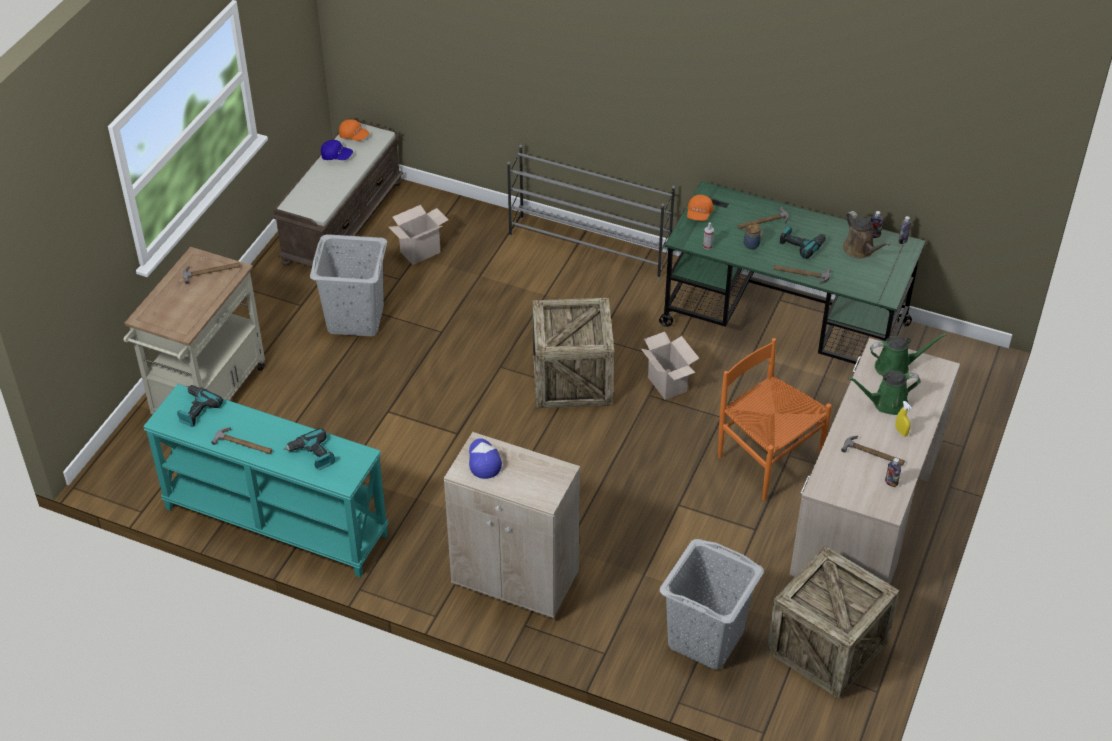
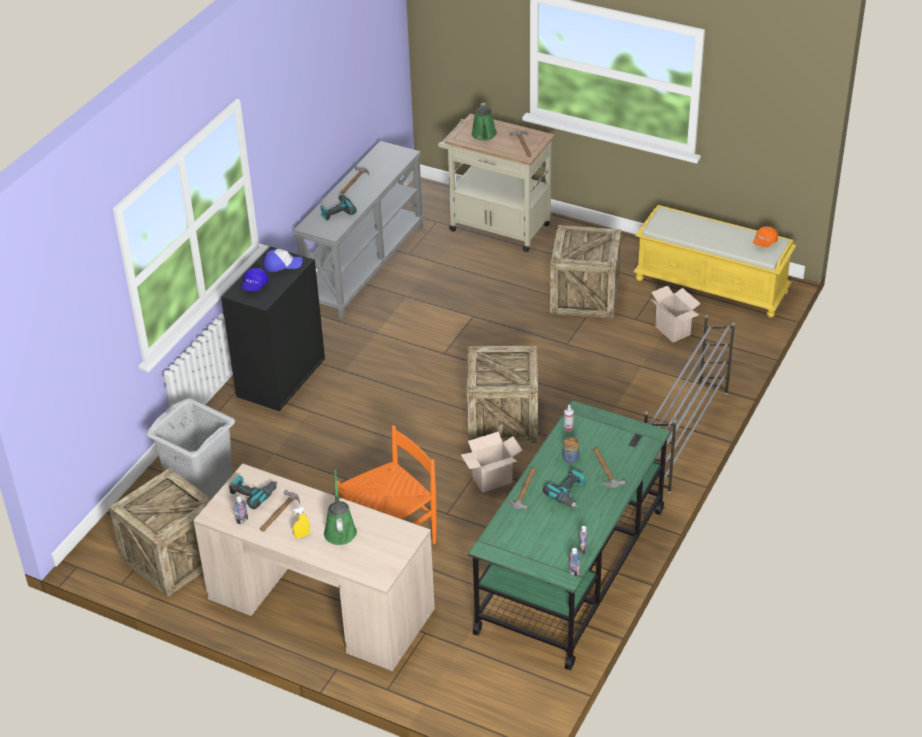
camera: 95 degrees right, 5 degrees down
turquoise console table [143,384,389,577] -> grey console table [293,141,424,319]
power drill [177,385,223,427] -> power drill moved to [229,475,277,509]
brown bench [271,118,404,267] -> yellow bench [634,205,796,317]
grey laundry basket [310,234,387,336] -> crate [550,225,621,319]
blue cap [321,140,353,160] -> blue cap moved to [241,268,269,291]
beige cabinet [444,432,580,618] -> black cabinet [221,246,325,411]
orange cap [687,195,714,221] -> none
brown watering can [843,211,890,258] -> none
green watering can [870,334,947,376] -> green watering can moved to [471,103,497,141]

